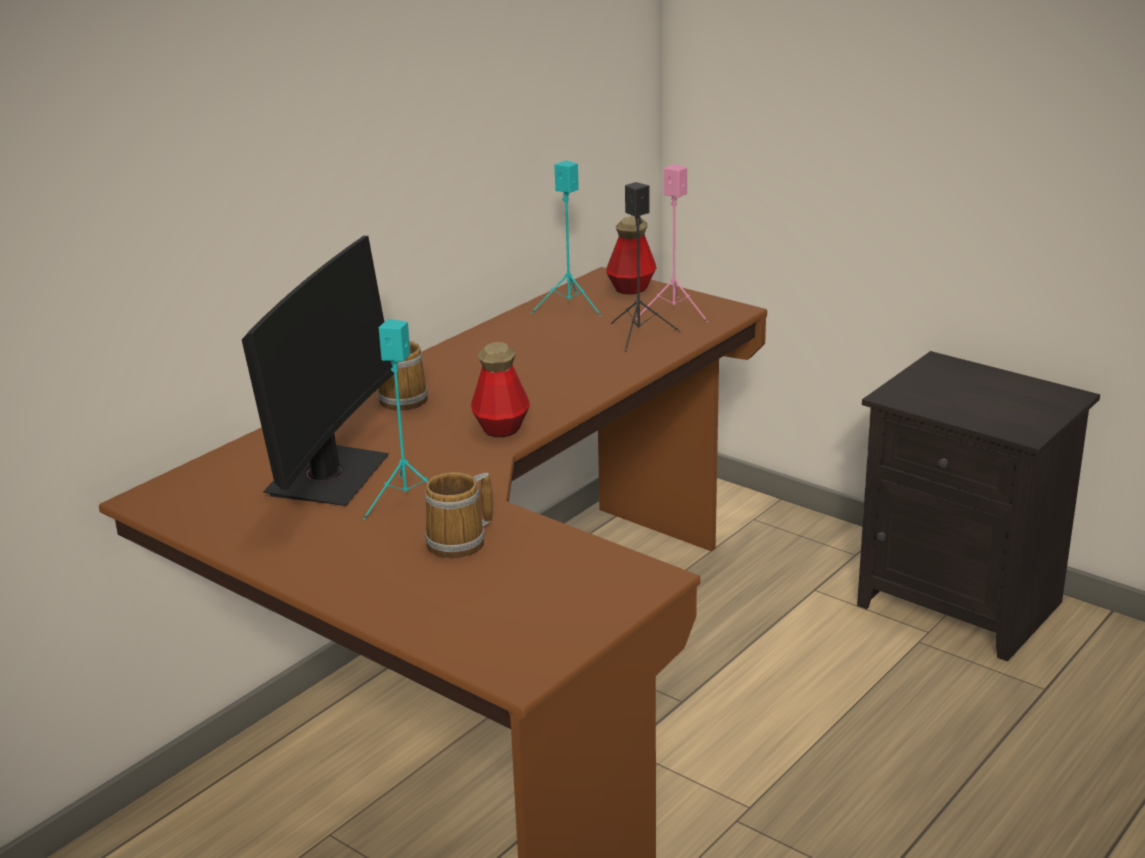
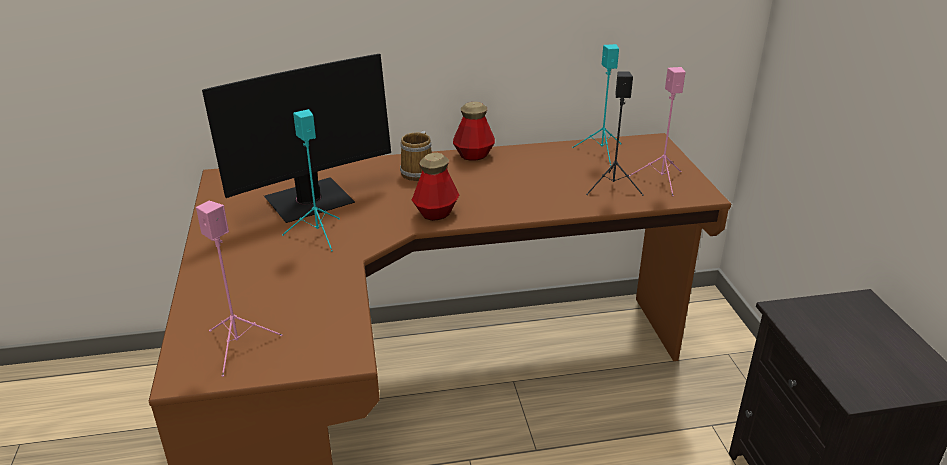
camera: 40 degrees right, 5 degrees up
mug [425,472,493,558] -> none
bottle [606,216,656,295] -> bottle moved to [453,102,495,161]
none -> pink speaker [196,201,283,377]

